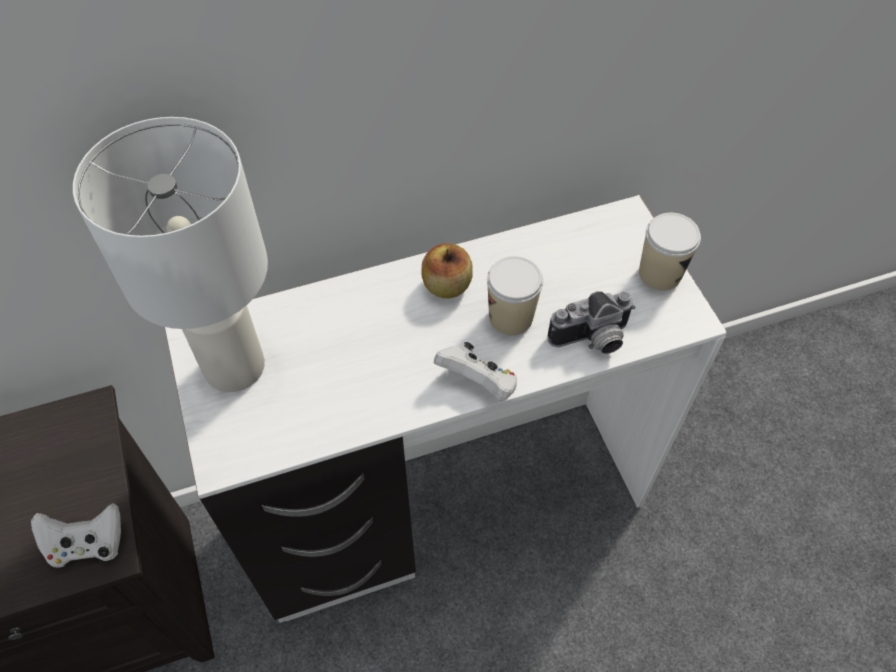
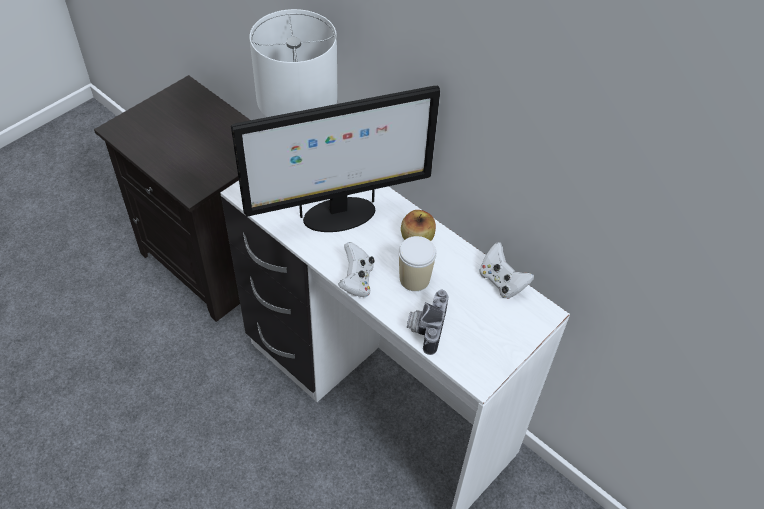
camera: 60 degrees right, 5 degrees down
white game controller [31,503,121,567] -> white game controller moved to [479,242,534,299]
camera [548,291,636,354] -> camera turned 60 degrees clockwise [407,290,448,355]
cup [639,213,701,291] -> none
none -> monitor [231,86,440,232]

